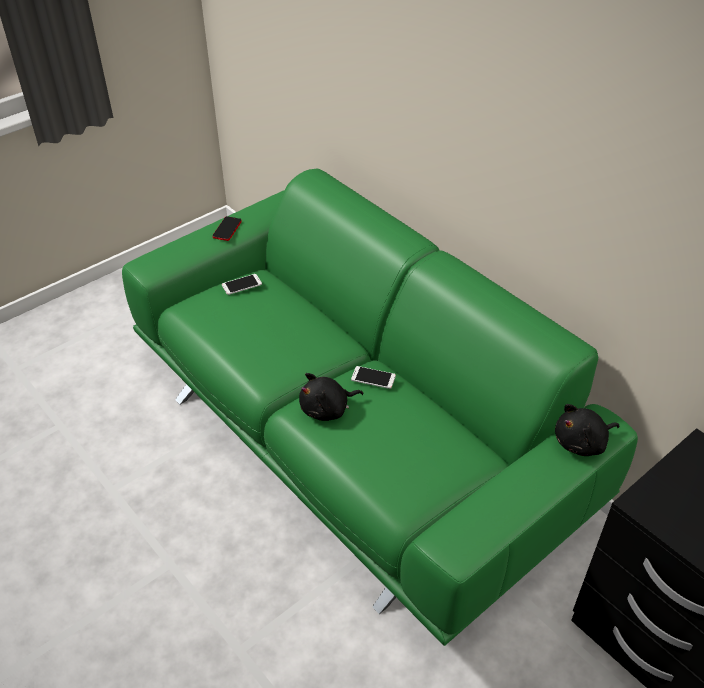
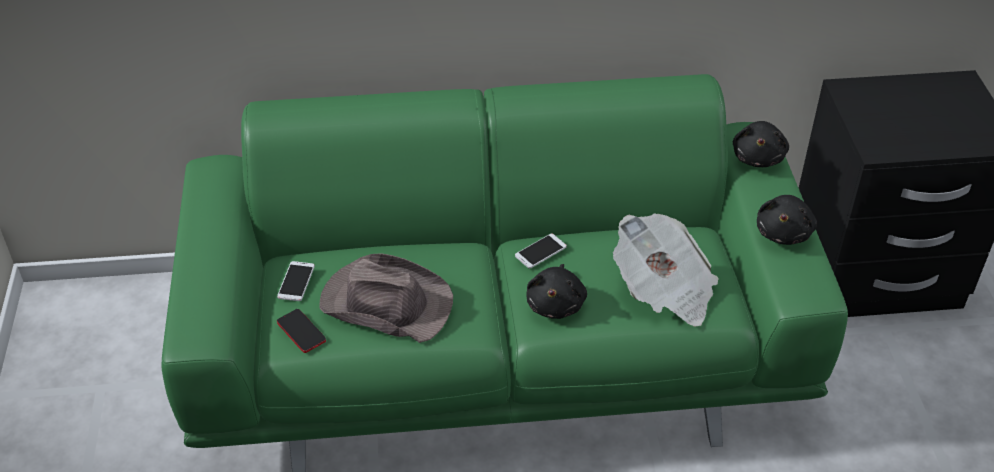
camera: 55 degrees left, 0 degrees up
phone [213,216,242,241] -> phone moved to [277,309,326,353]
none -> brown hat [320,253,453,343]
none -> newspaper [613,213,719,327]
none -> black plush toy [757,195,817,245]

